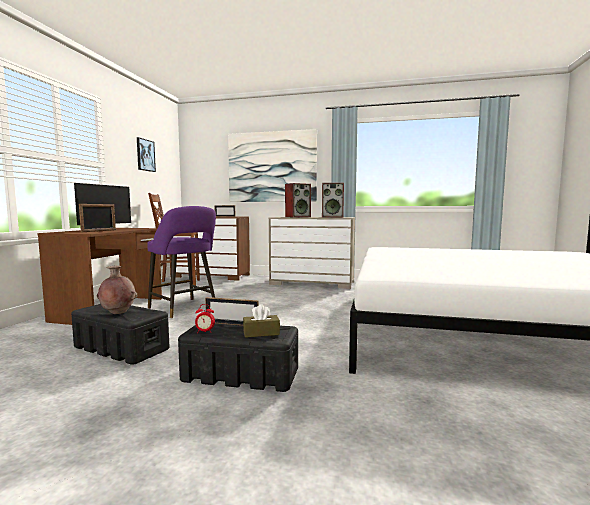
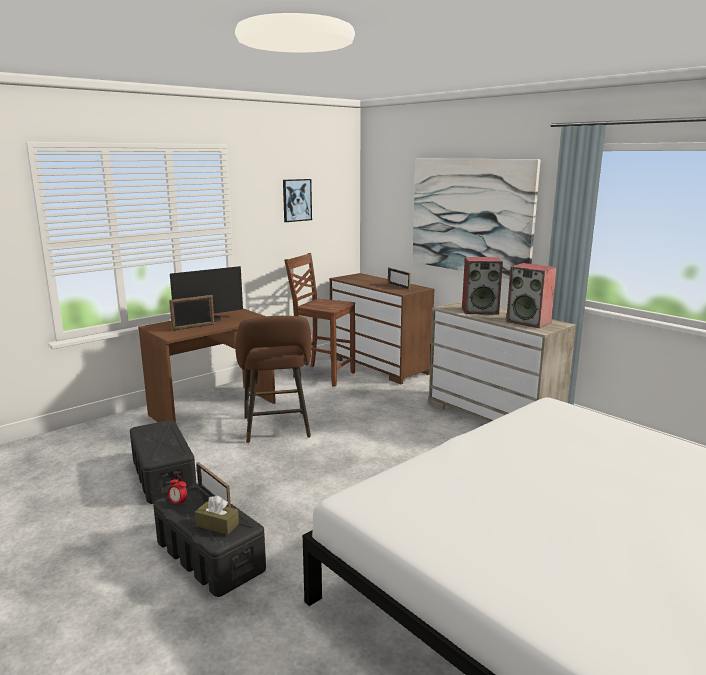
camera: 35 degrees right, 10 degrees up
brown vase [97,265,137,314] -> none
purple stool [147,206,216,318] -> brown stool [235,316,312,443]

